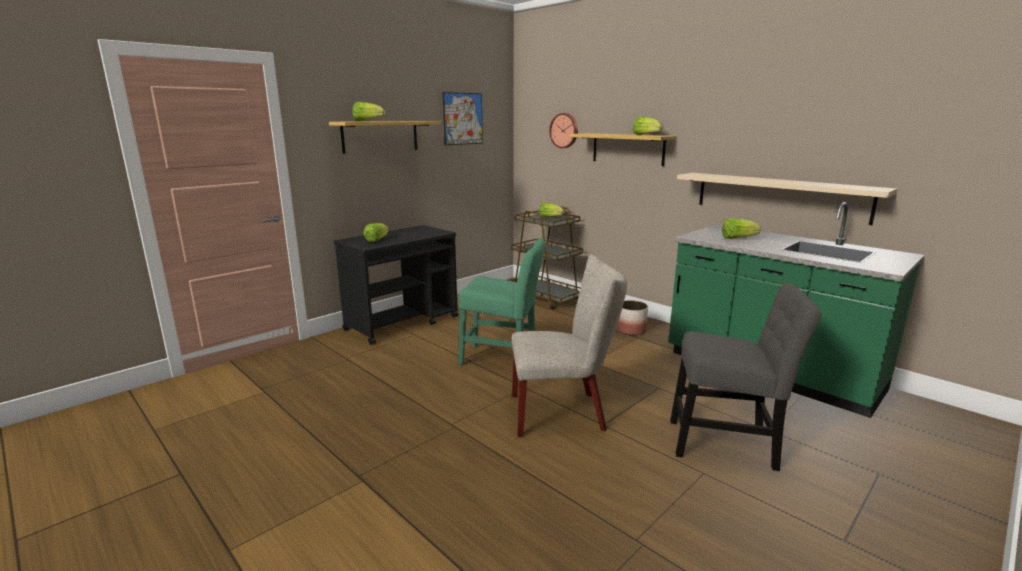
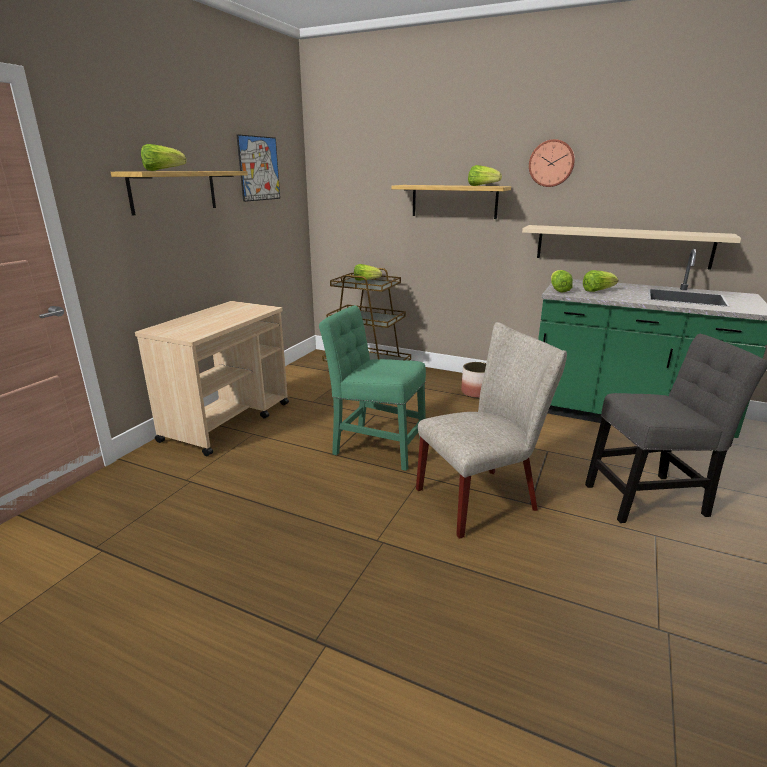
camera: 20 degrees left, 5 degrees up
black cart [334,225,458,345] -> beige cart [135,301,289,456]
lettuce [364,223,389,242] -> lettuce moved to [551,270,573,293]
green chair [458,239,545,366] -> green chair turned 150 degrees counterclockwise [319,305,426,471]
wall clock [549,113,578,148] -> wall clock moved to [529,139,575,187]

